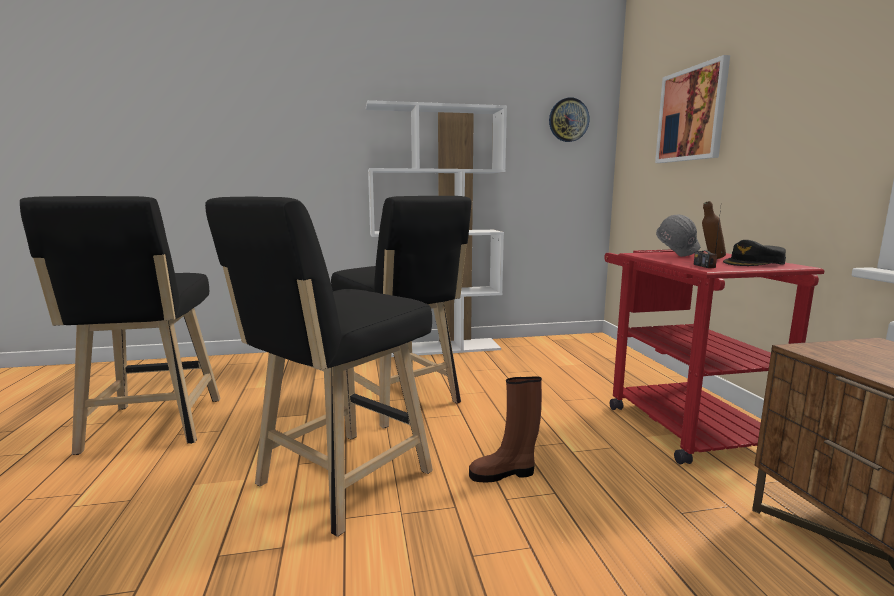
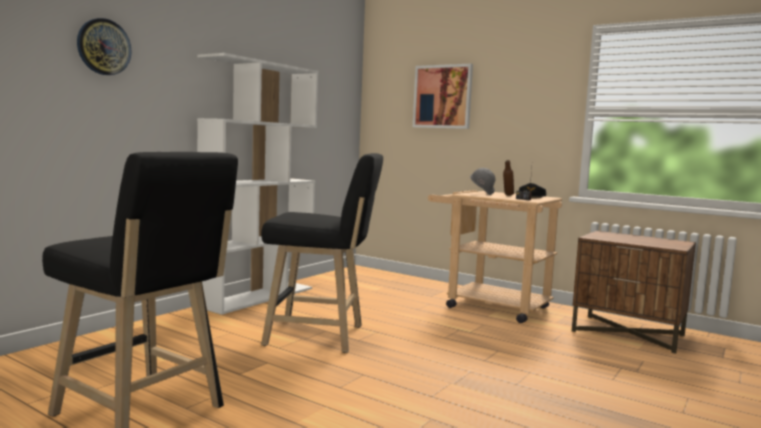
camera: 45 degrees left, 5 degrees down
black stool [205,197,433,537] -> none
brown boot [469,376,542,483] -> none
wall clock [549,97,590,142] -> wall clock moved to [77,18,132,75]
red cart [604,250,824,464] -> beige cart [428,190,562,323]

